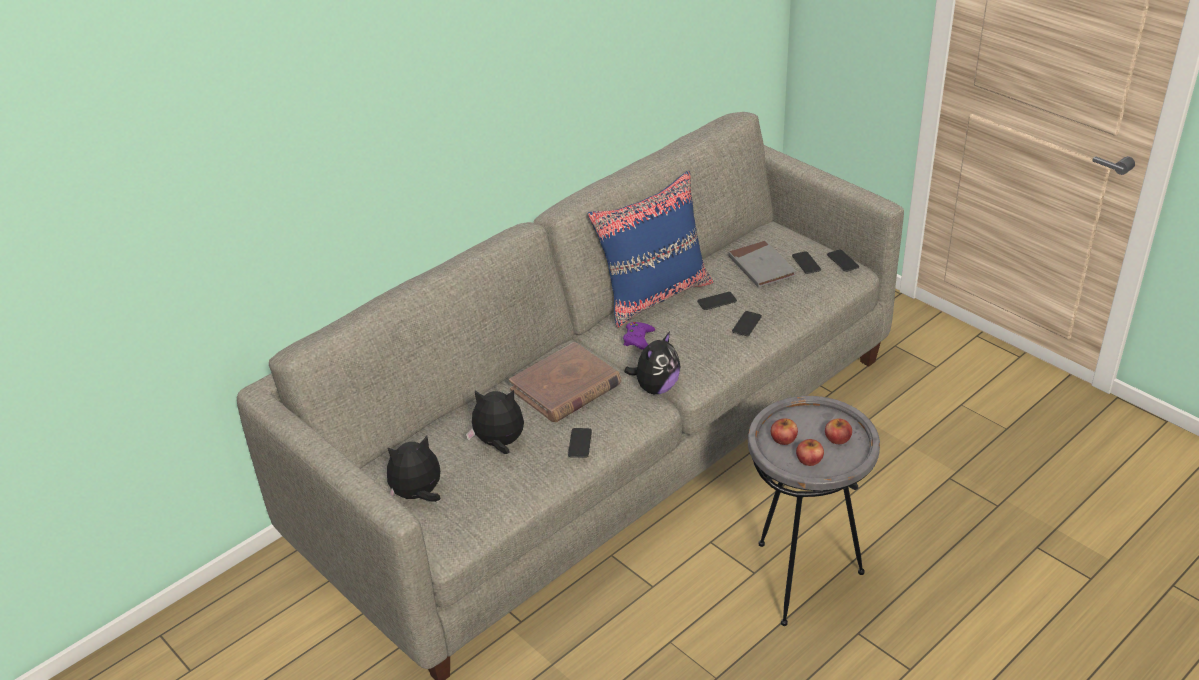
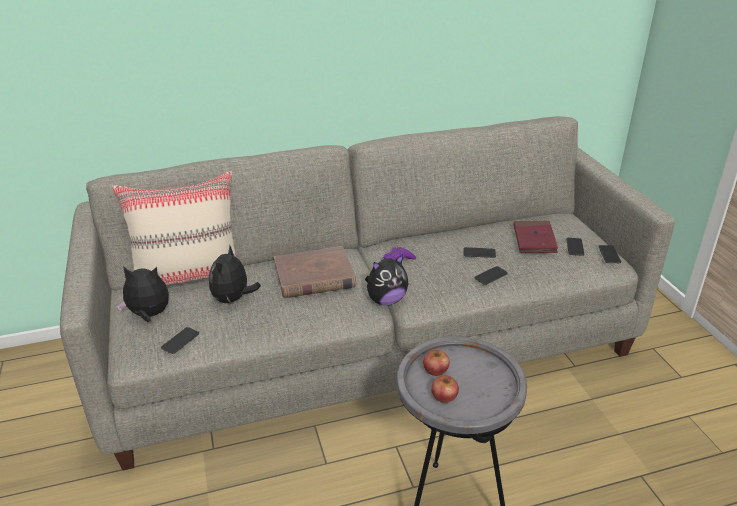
camera: 25 degrees right, 5 degrees down
plush toy [466,390,524,454] -> plush toy turned 105 degrees counterclockwise [209,244,261,304]
phone [568,428,592,458] -> phone moved to [161,327,199,354]
blue pillow [588,171,714,328] -> none
grey book [728,240,796,288] -> red book [514,221,558,253]
apple [825,418,852,444] -> none
none -> beige pillow [112,171,236,286]

